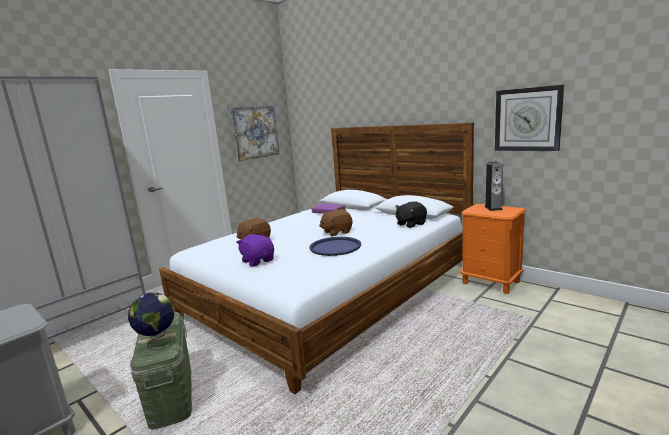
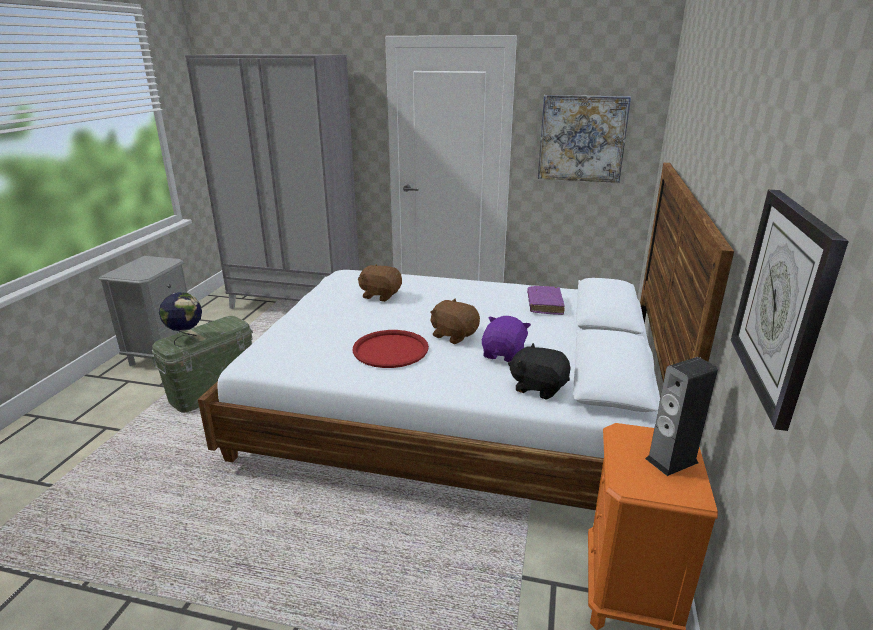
camera: 60 degrees right, 10 degrees up
purple plush toy [236,234,274,266] -> purple plush toy moved to [482,316,531,362]
blue tray [309,237,361,256] -> red tray [353,330,429,368]

